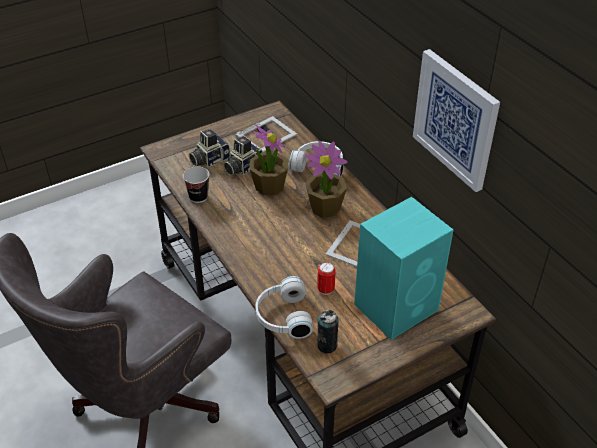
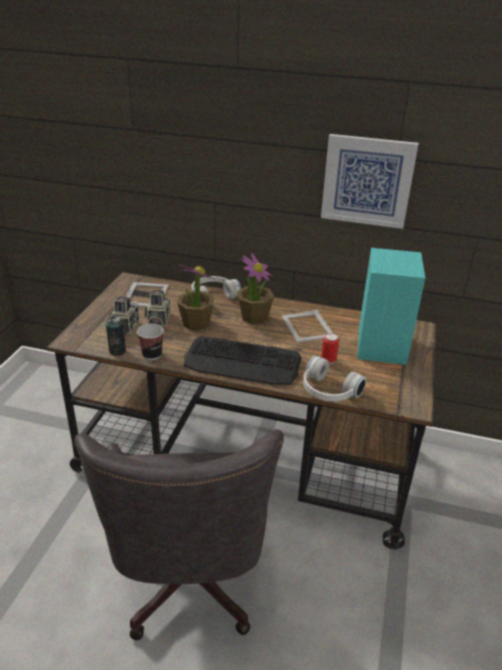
camera: 45 degrees left, 10 degrees down
can [318,310,339,354] -> can moved to [106,316,126,356]
none -> keyboard [184,336,302,385]

